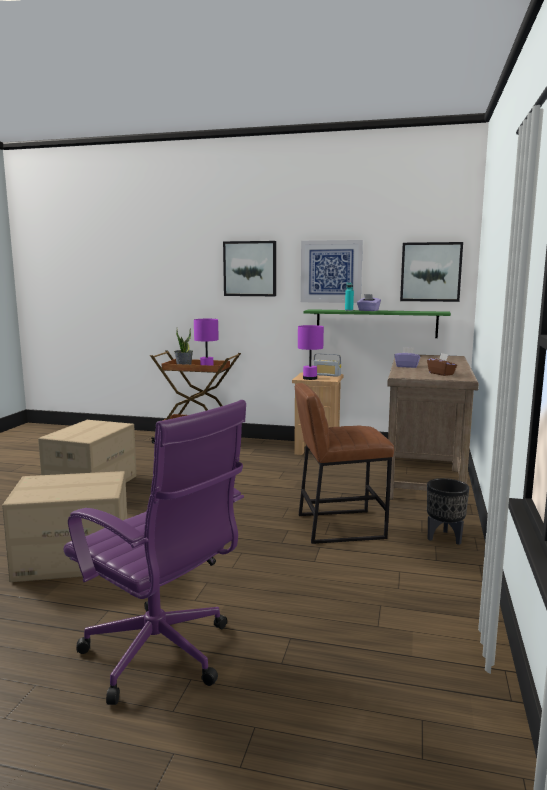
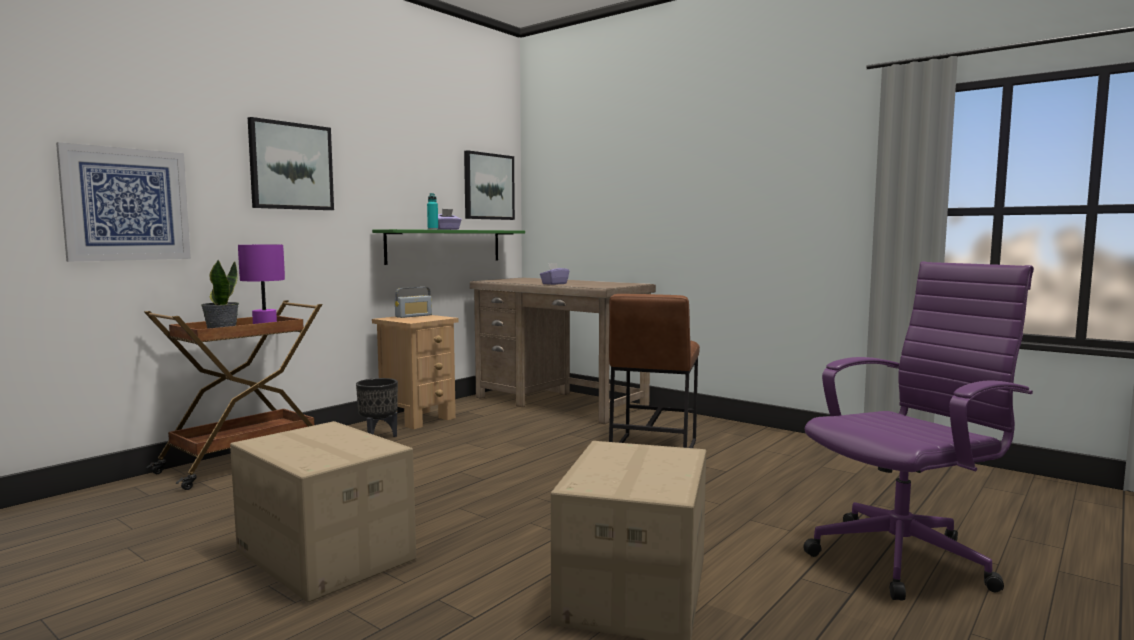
camera: 65 degrees left, 5 degrees down
purple table lamp [298,325,324,380] -> none
picture [301,240,363,303] -> picture moved to [56,142,191,262]
brown tissue box [427,353,457,376] -> none
black planter [427,478,469,545] -> black planter moved to [356,378,398,437]

